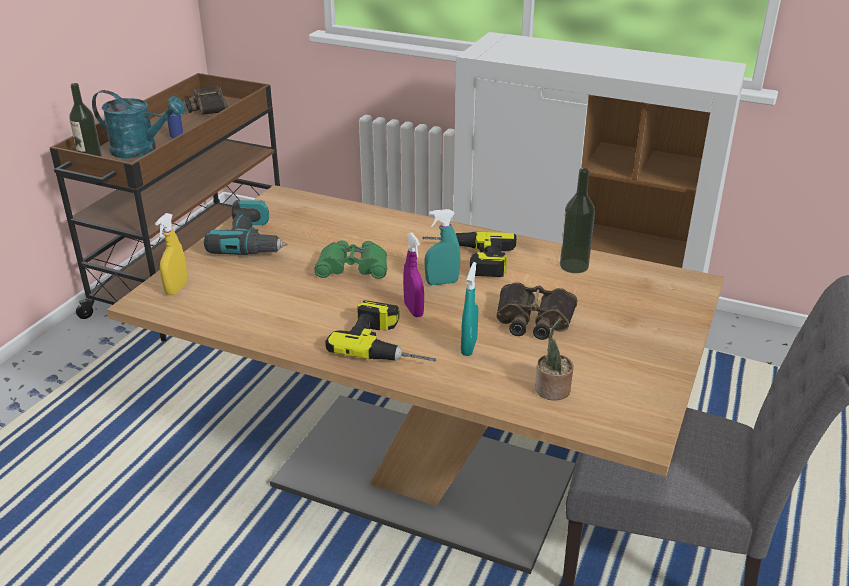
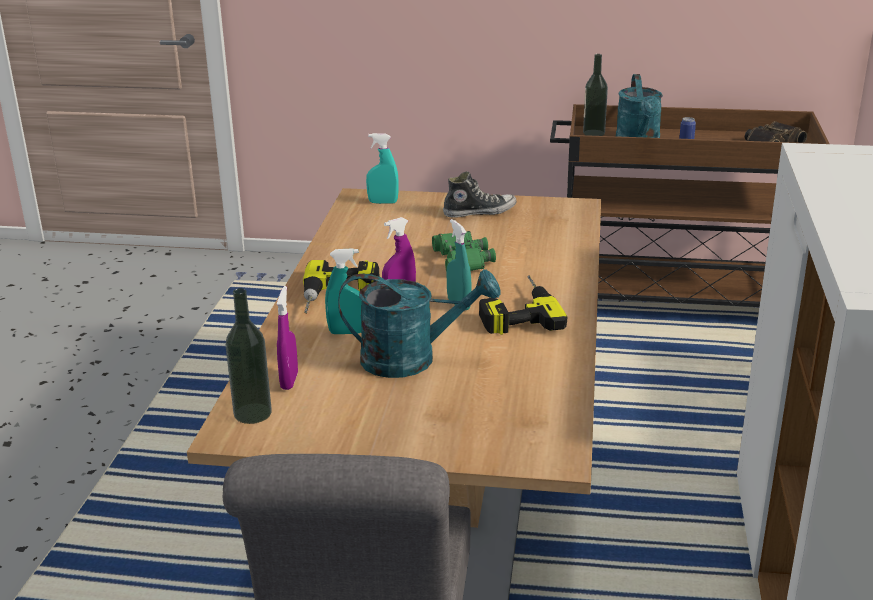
camera: 75 degrees right, 5 degrees down
yellow spray bottle [155,213,188,295] -> turquoise spray bottle [366,133,399,204]
power drill [204,200,288,255] -> shoe [443,171,516,218]
binoculars [496,282,577,340] -> turquoise watering can [338,269,500,378]
potted plant [535,319,574,400] -> purple spray bottle [277,286,298,390]
bottle [560,168,595,273] -> bottle moved to [225,288,272,424]

